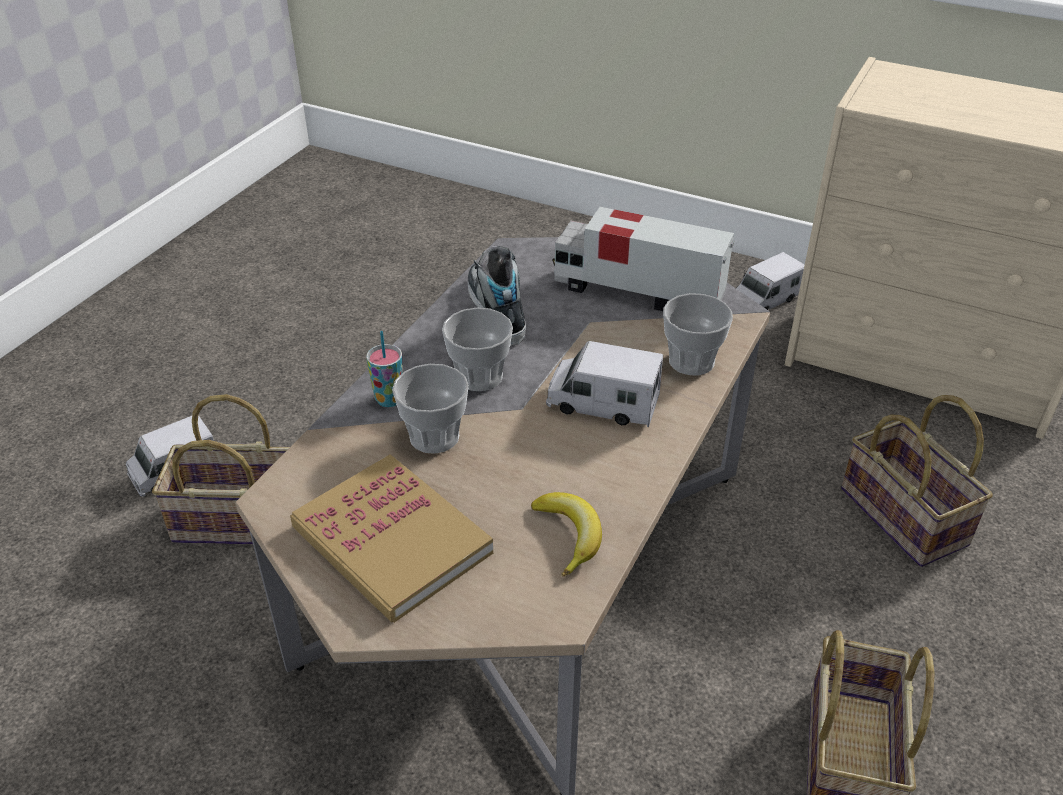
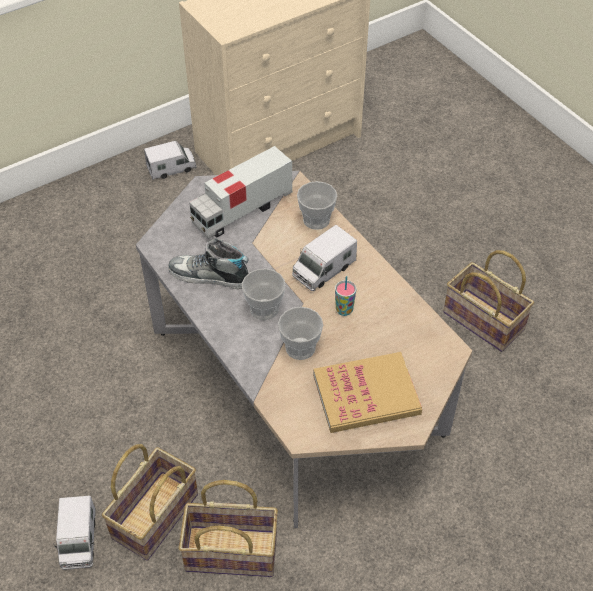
camera: 60 degrees left, 10 degrees up
cup [366,331,403,407] -> cup moved to [335,276,357,316]
banana [531,492,602,577] -> none
toy truck [736,252,805,310] -> toy truck turned 105 degrees counterclockwise [144,141,197,180]
basket [841,395,993,567] -> basket moved to [178,480,278,577]

